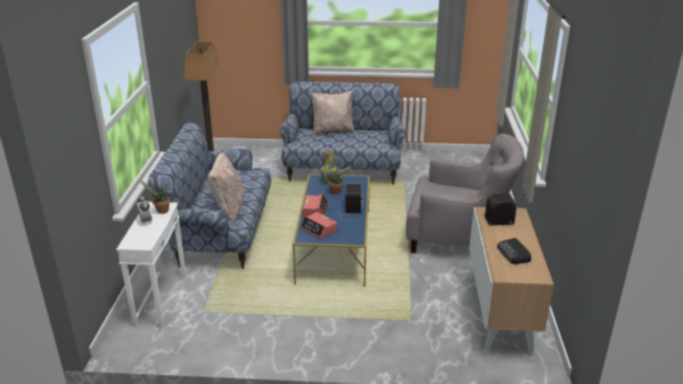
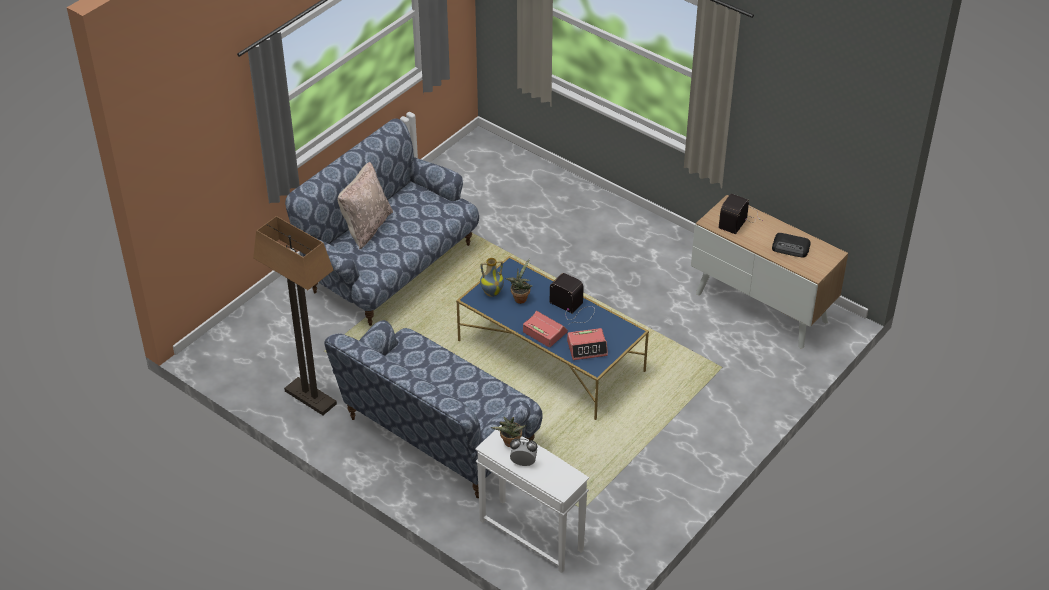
camera: 55 degrees left, 15 degrees up
beige pillow [208,153,244,221] -> none
grey armchair [406,134,524,253] -> none

